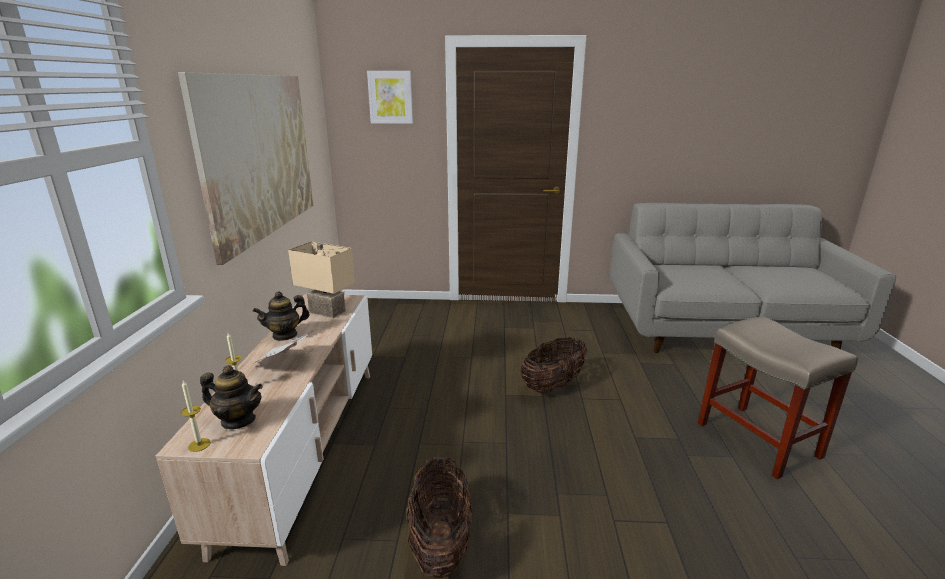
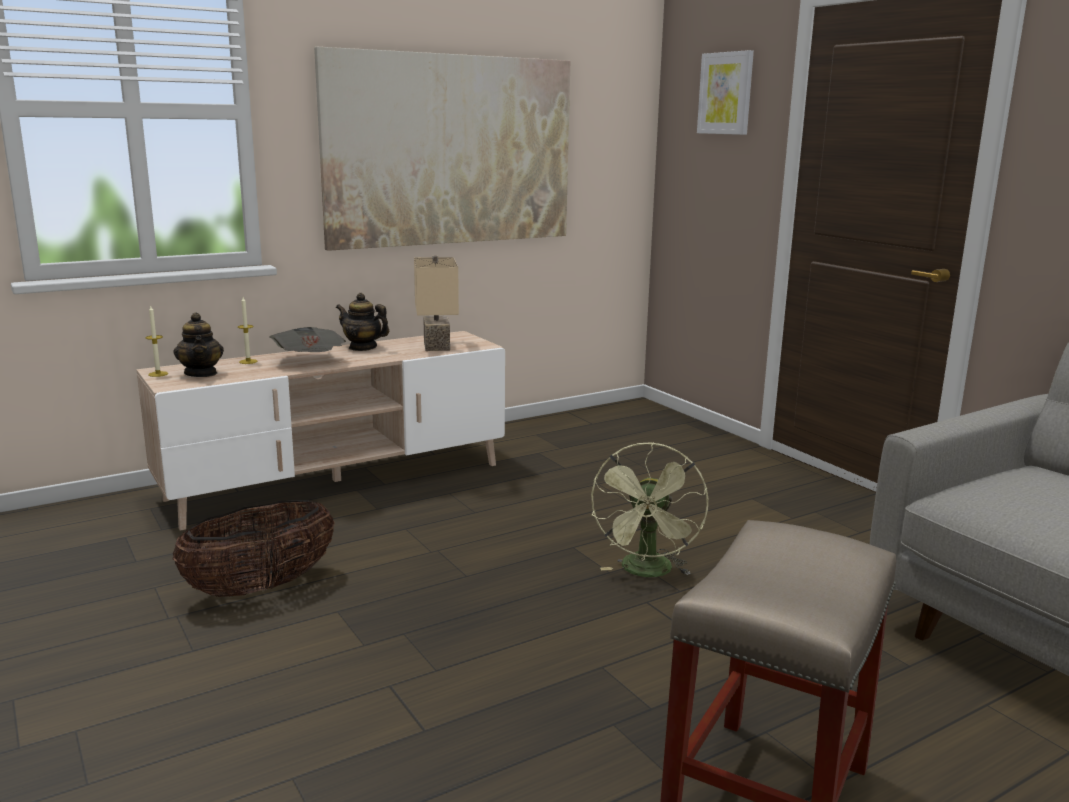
camera: 55 degrees right, 5 degrees down
basket [520,337,587,393] -> green fan [591,442,708,577]

